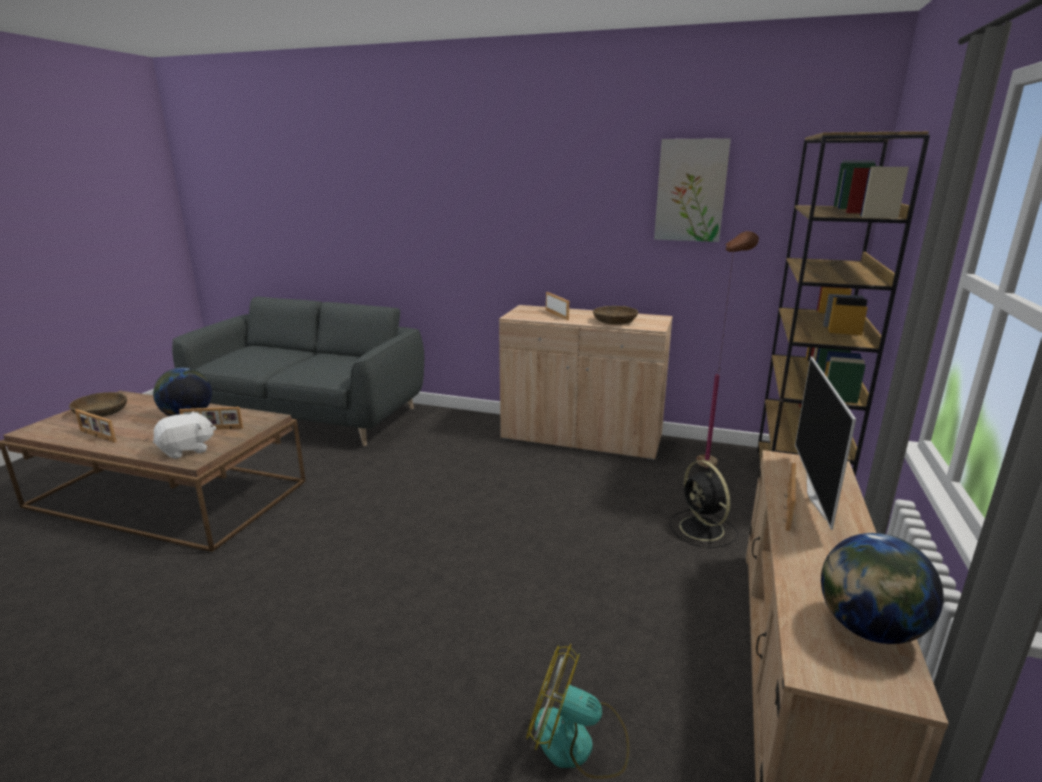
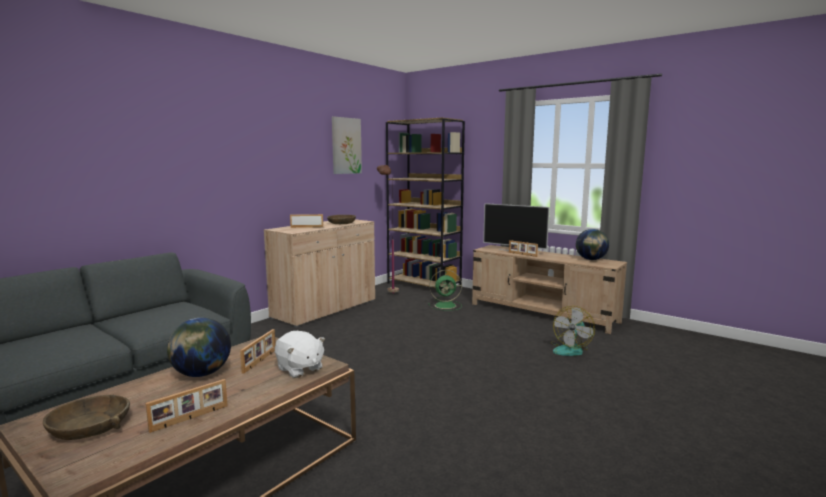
camera: 70 degrees left, 10 degrees down
white plush toy [153,411,216,459] -> white plush toy turned 150 degrees clockwise [275,331,325,378]
black fan [669,460,738,548] -> green fan [428,270,462,311]

